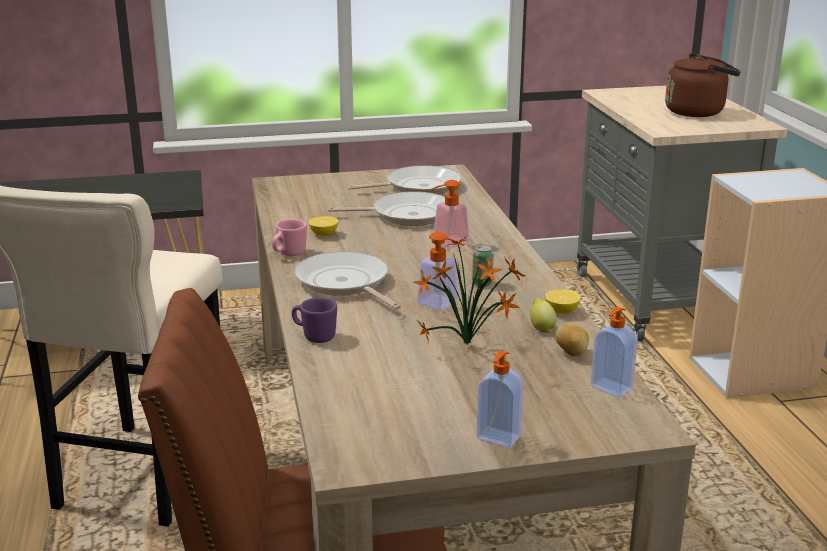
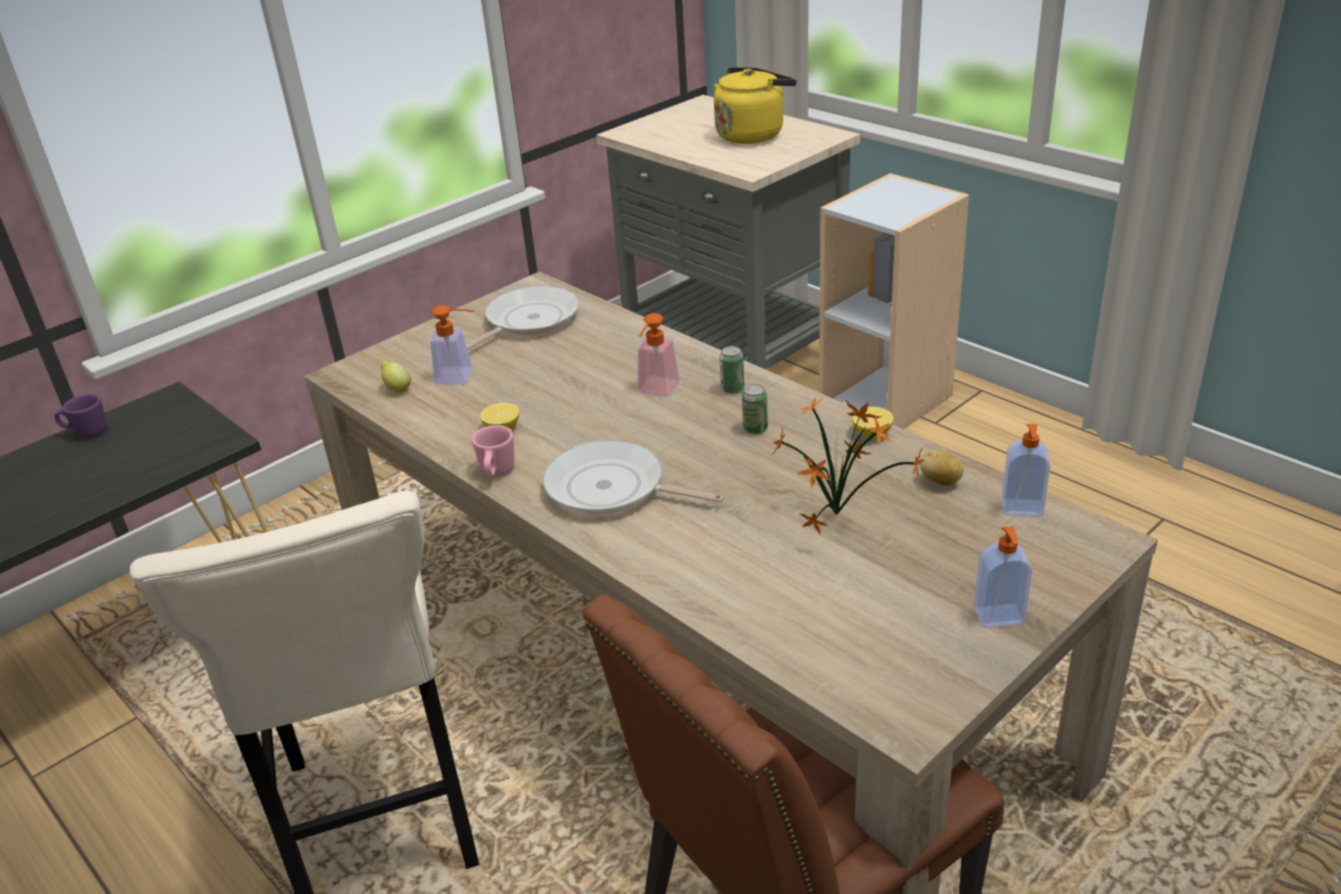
camera: 30 degrees left, 10 degrees up
purple mug [292,297,337,343] -> purple mug moved to [54,394,107,439]
frying pan [328,191,445,226] -> none
soap dispenser [417,232,464,311] -> soap dispenser moved to [430,305,474,385]
lemon [530,298,557,333] -> lemon moved to [381,361,411,393]
brown kettle [665,53,741,117] -> yellow kettle [714,67,797,144]
none -> can [719,346,744,394]

